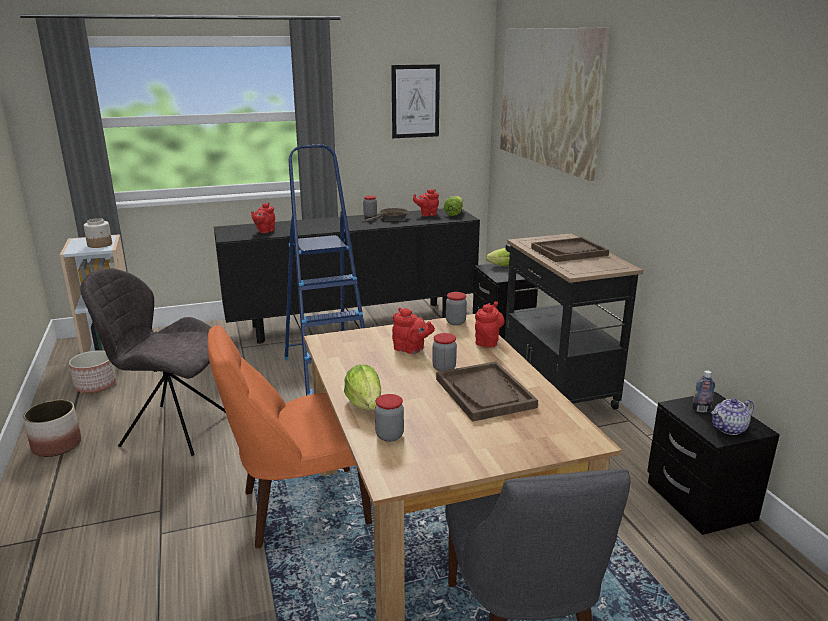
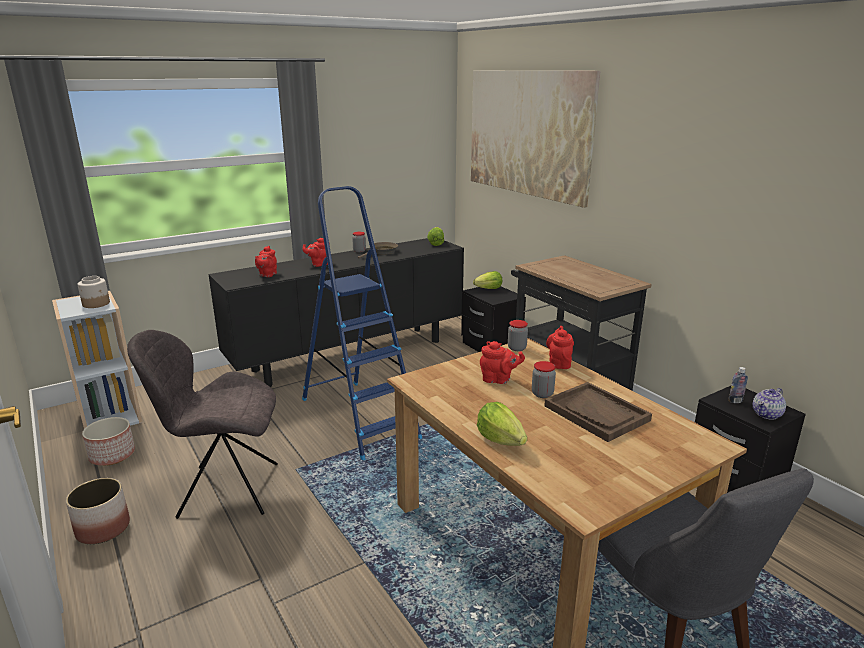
camera: 15 degrees left, 0 degrees up
orange chair [207,325,372,549] -> none
jar [375,394,404,442] -> none
picture [391,64,440,138] -> none
red teapot [413,189,439,217] -> red teapot moved to [303,238,328,267]
brown tray [531,237,609,262] -> none

